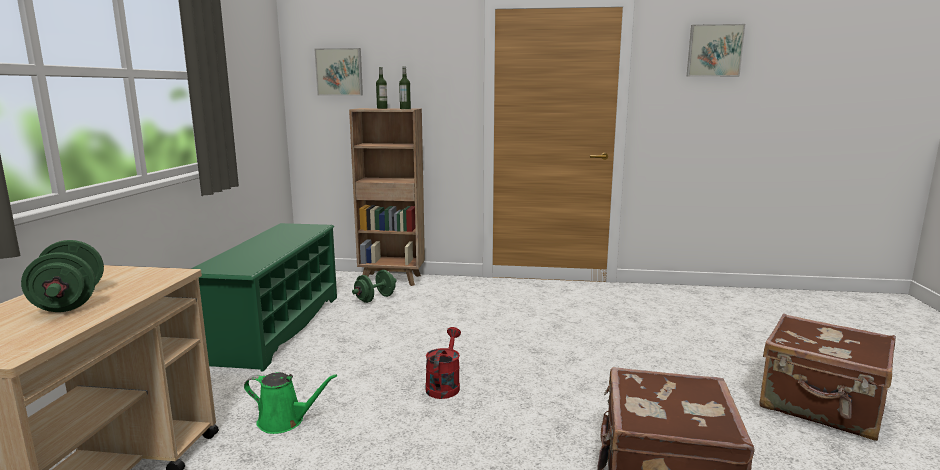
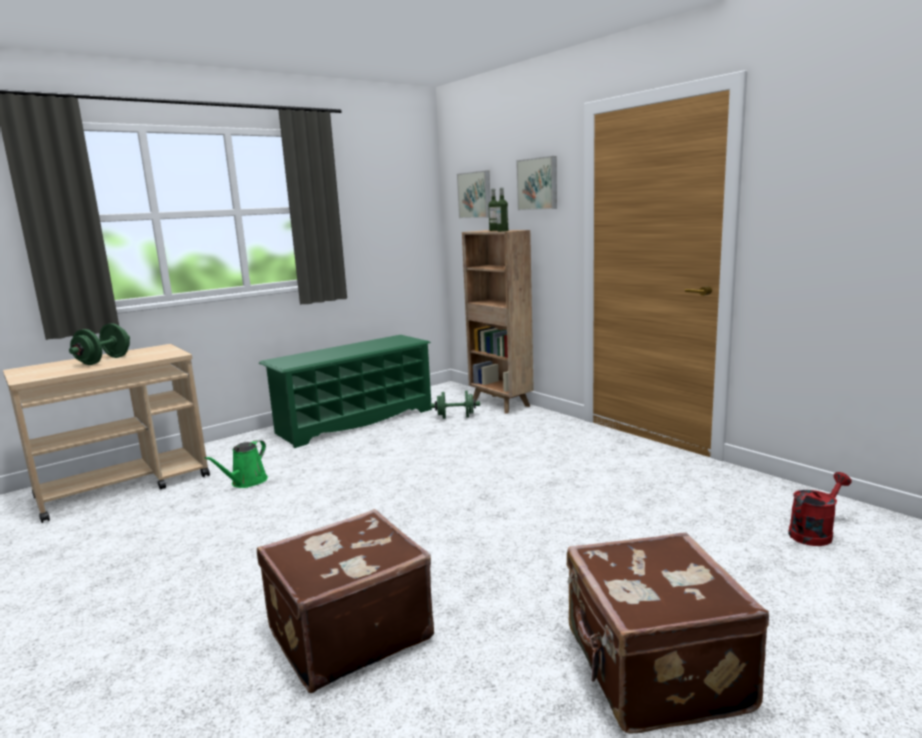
camera: 45 degrees right, 0 degrees up
green watering can [244,372,337,434] -> green watering can turned 60 degrees clockwise [205,440,268,488]
red watering can [425,327,461,399] -> red watering can moved to [788,472,852,546]
picture [687,24,745,77] -> picture moved to [516,156,557,210]

